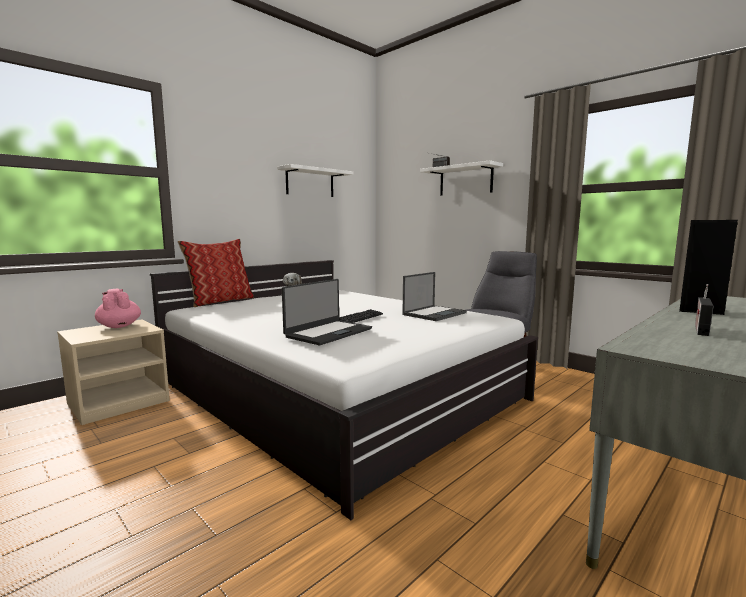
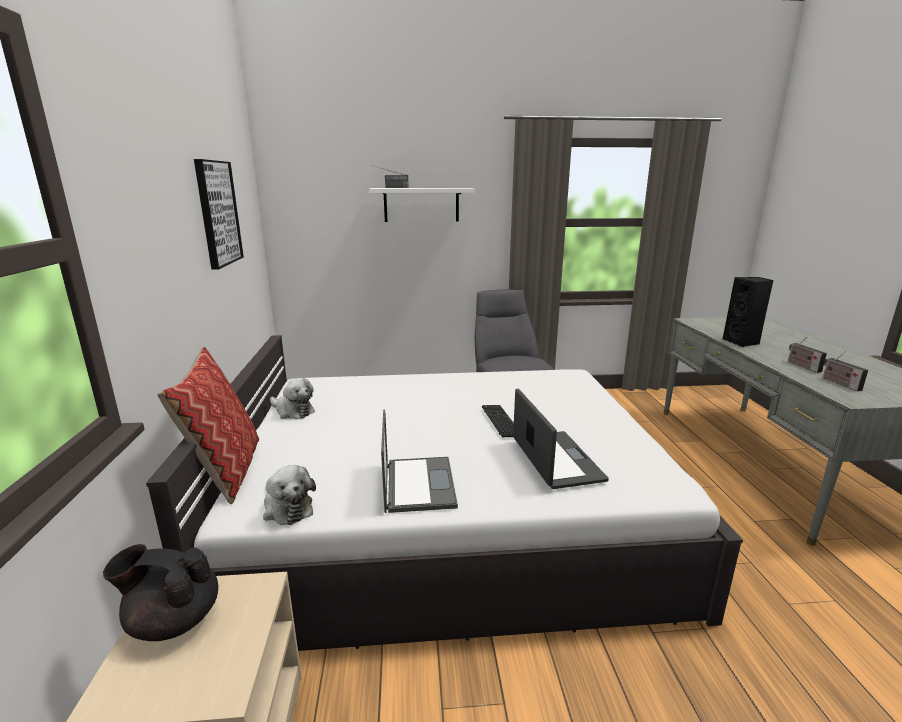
camera: 50 degrees left, 10 degrees up
pink teapot [95,288,141,328] -> black teapot [103,544,218,641]
white shelf [277,164,353,197] -> picture [194,159,244,270]
laptop [403,272,467,321] -> laptop moved to [381,410,458,513]
none -> plush toy [263,465,316,525]
none -> radio [823,351,868,391]

